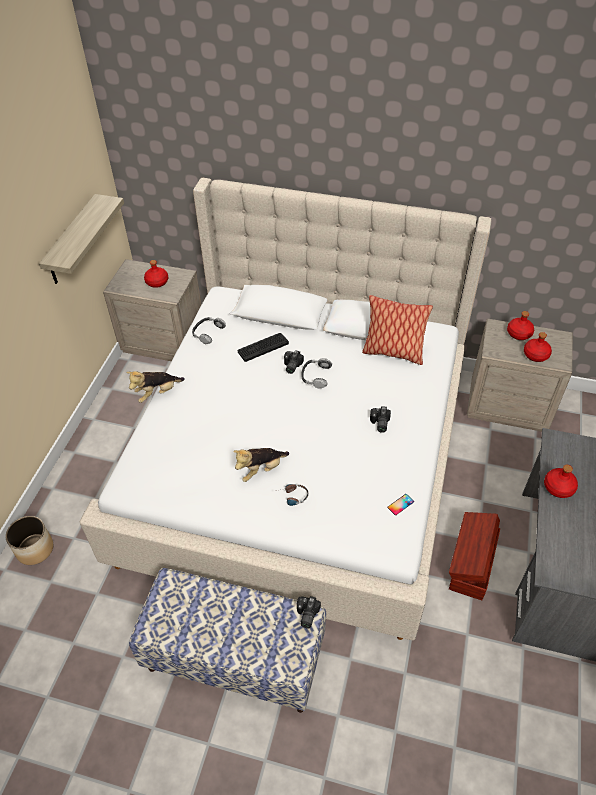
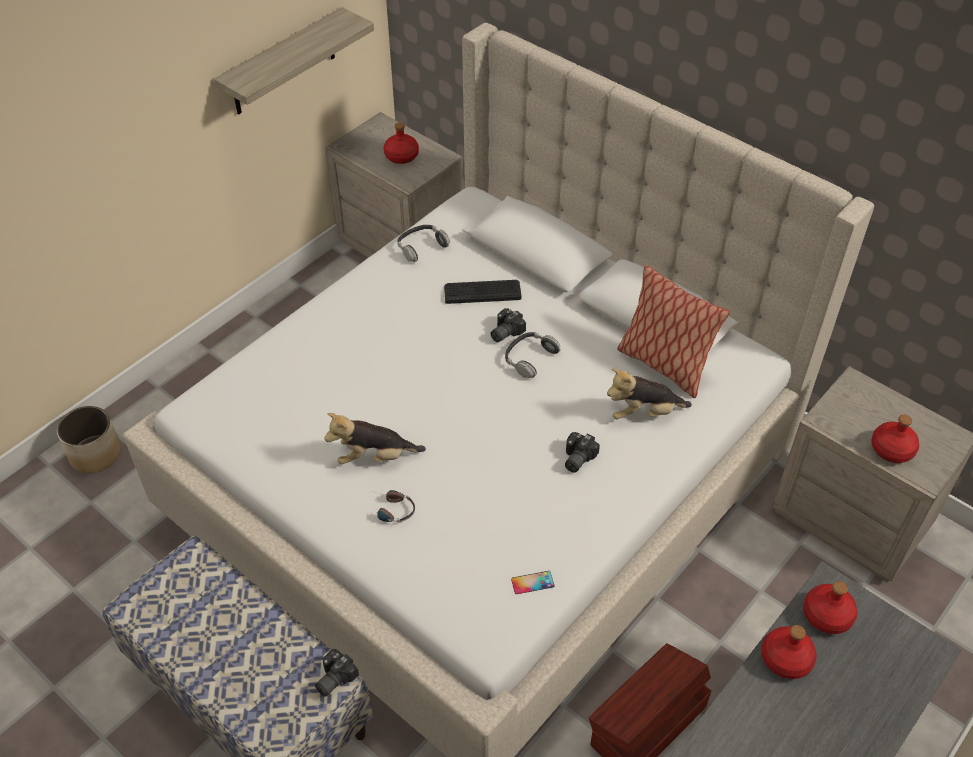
camera: 25 degrees right, 0 degrees up
plush toy [126,371,185,403] -> plush toy moved to [607,368,692,419]
red bottle [507,311,534,340] -> red bottle moved to [803,581,857,634]

